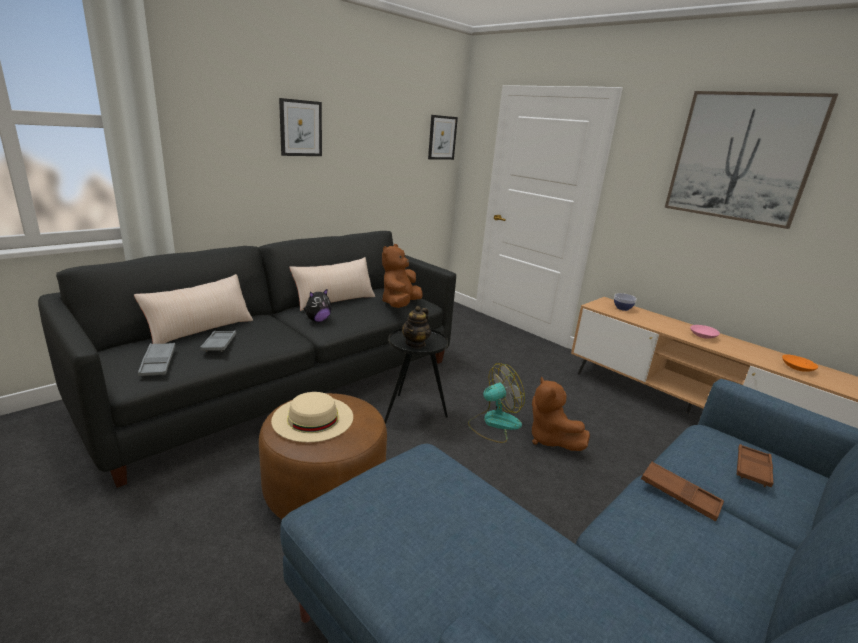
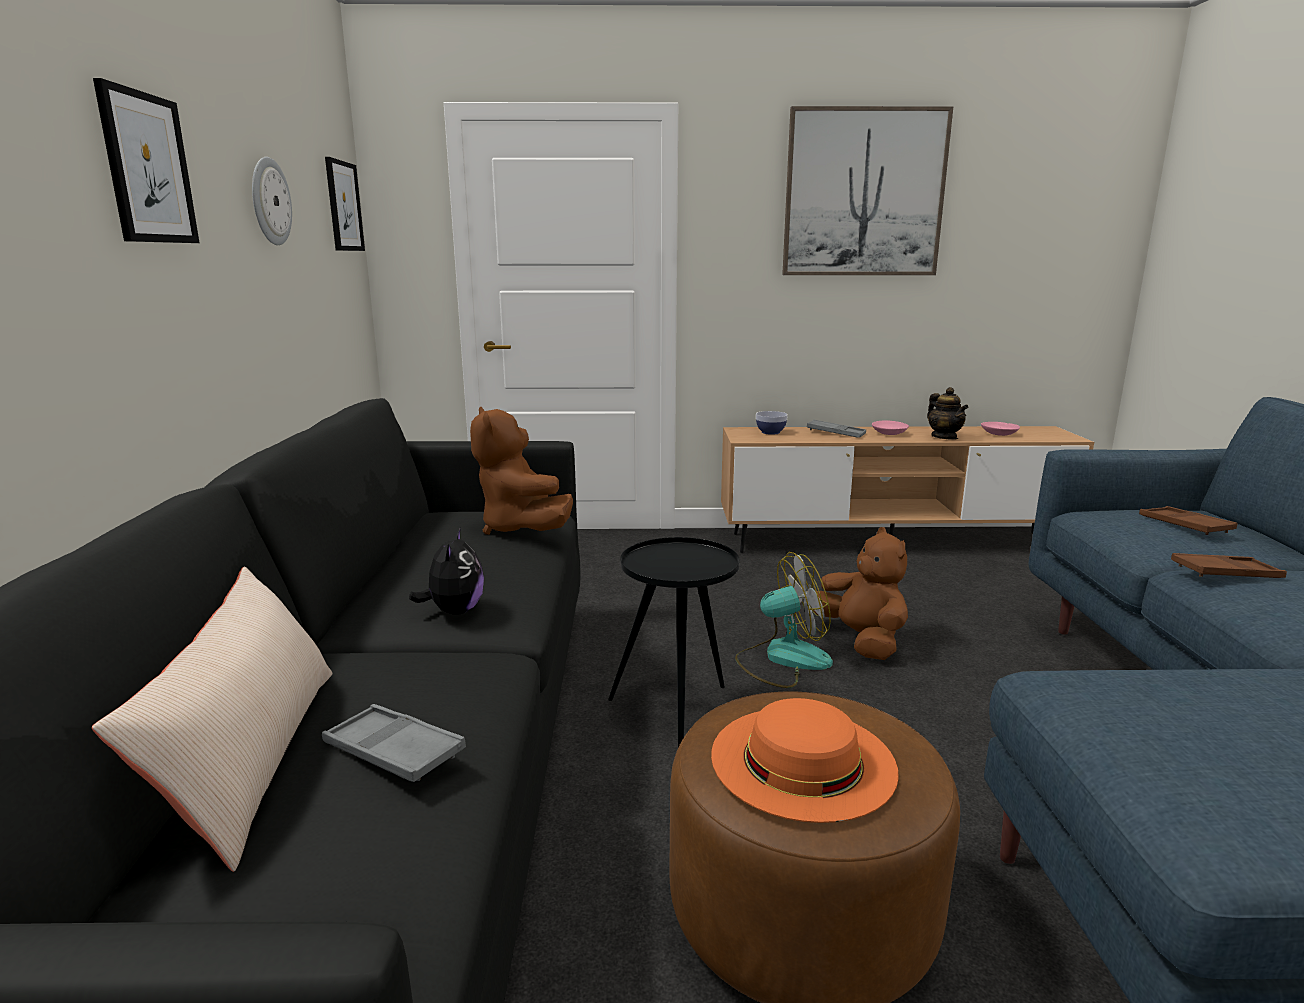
camera: 45 degrees left, 5 degrees down
grey tray [138,343,175,376] -> grey tray moved to [807,419,866,438]
beige hat [271,392,353,442] -> orange hat [711,698,899,823]
beige pillow [290,257,375,311] -> none
teapot [402,306,431,349] -> teapot moved to [927,387,968,440]
fan [468,363,525,443] -> fan turned 60 degrees clockwise [735,552,833,688]
brown plush toy [532,376,590,451] -> brown plush toy turned 135 degrees counterclockwise [811,527,908,660]
orange bowl [782,355,818,372] -> pink bowl [981,422,1020,436]
none -> wall clock [252,157,292,245]

